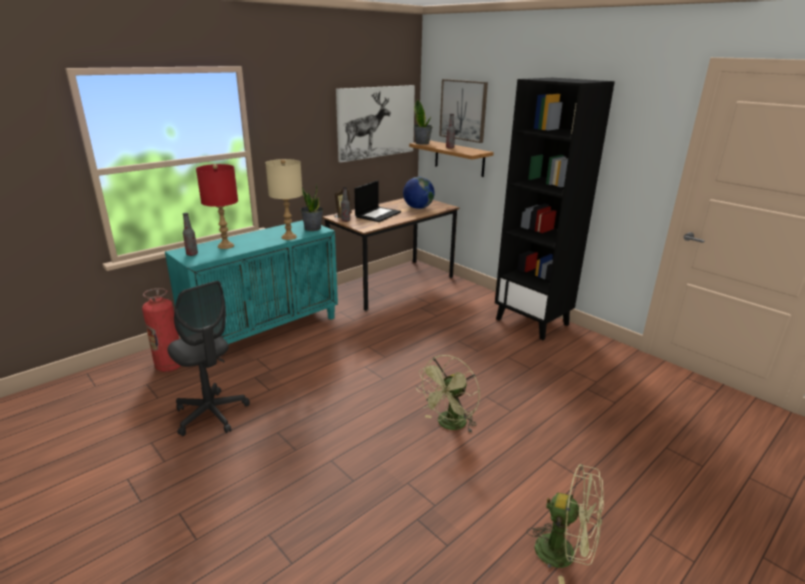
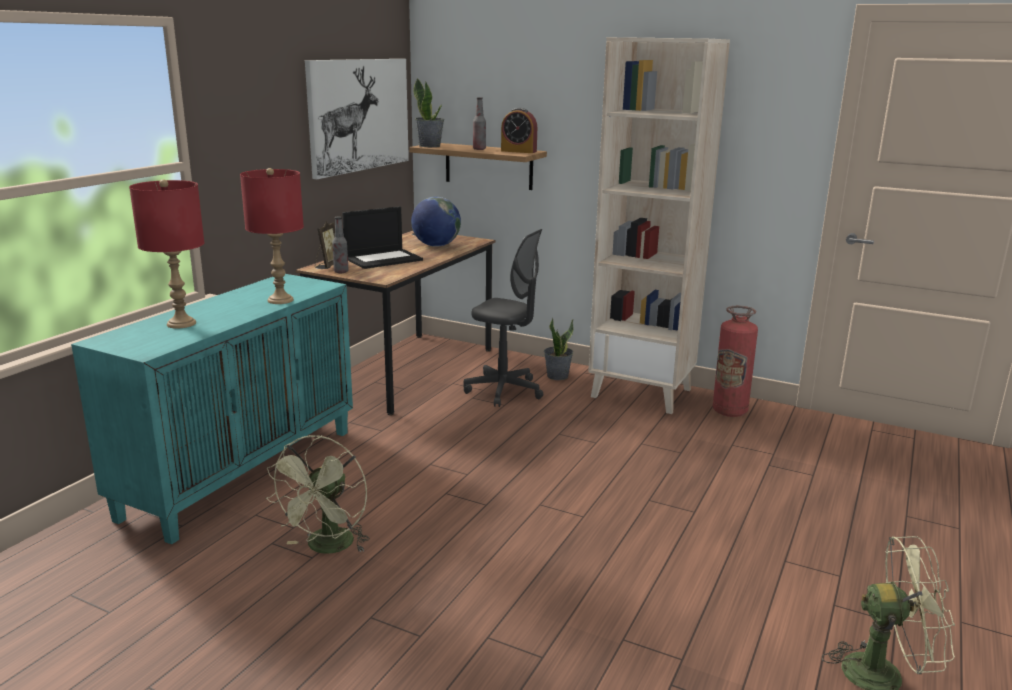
camera: 20 degrees left, 5 degrees down
fire extinguisher [142,288,181,372] -> fire extinguisher moved to [713,306,758,417]
grey office chair [168,281,250,436] -> grey office chair moved to [463,229,543,407]
bottle [183,213,198,256] -> none
beige table lamp [266,159,303,240] -> red table lamp [240,168,304,304]
potted plant [301,183,323,231] -> potted plant moved to [544,318,573,380]
laptop [355,180,401,222] -> laptop turned 45 degrees clockwise [342,206,423,269]
green fan [416,355,480,432] -> green fan moved to [266,435,370,554]
picture [439,79,488,143] -> none
black bookcase [495,78,615,340] -> beige bookcase [588,37,730,414]
none -> alarm clock [501,108,537,153]

